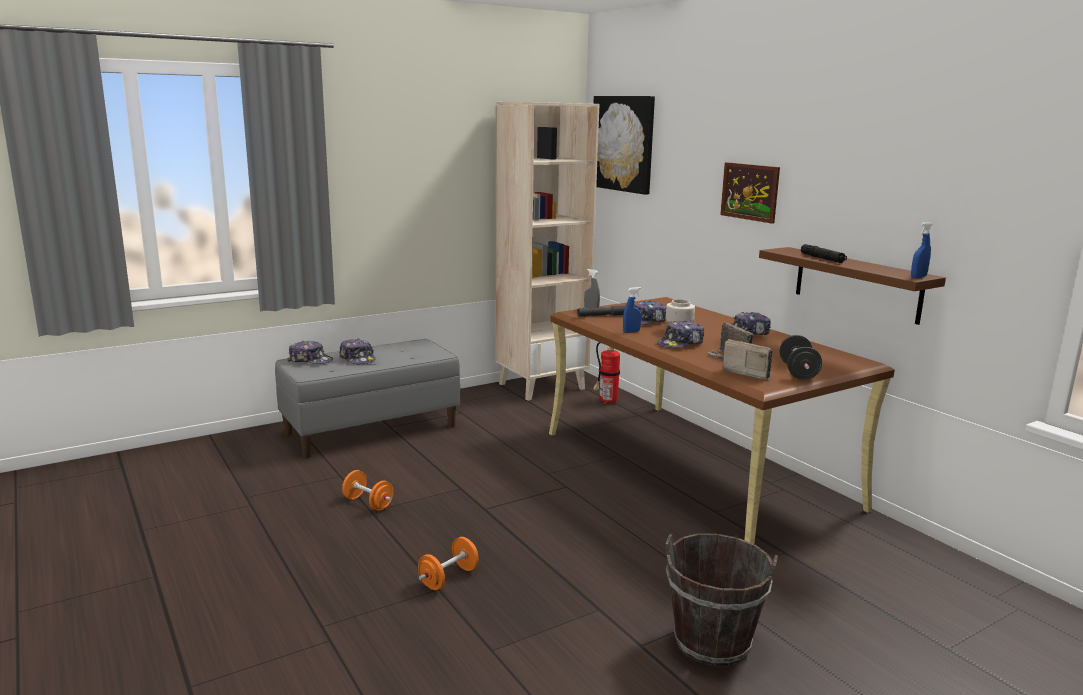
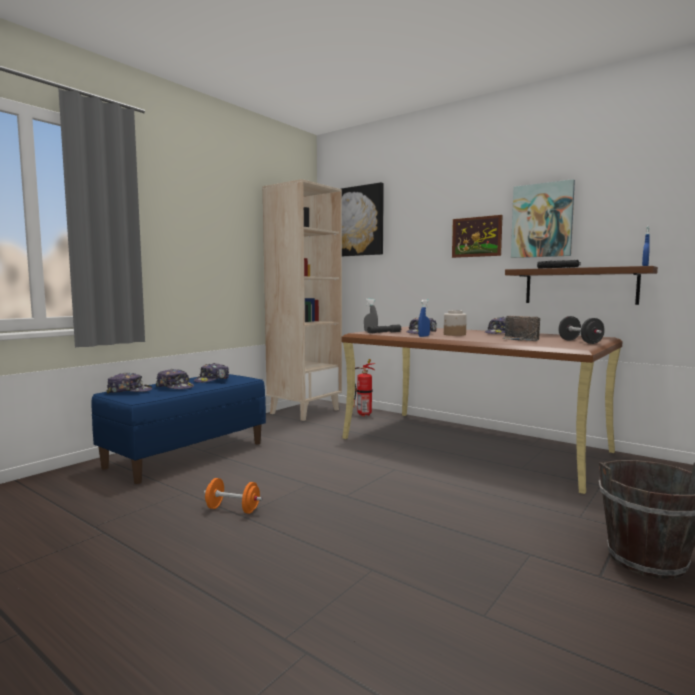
camera: 20 degrees left, 10 degrees down
grey bench [275,339,460,458] -> blue bench [91,374,266,484]
orange dumbbell [418,537,479,590] -> none
cap [657,321,704,348] -> cap moved to [193,363,229,383]
radio [722,339,772,380] -> none
none -> picture [511,179,575,258]

